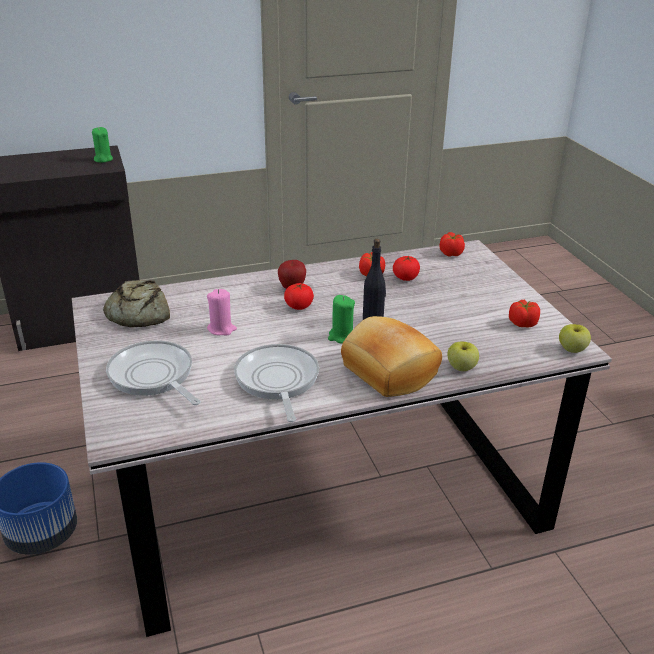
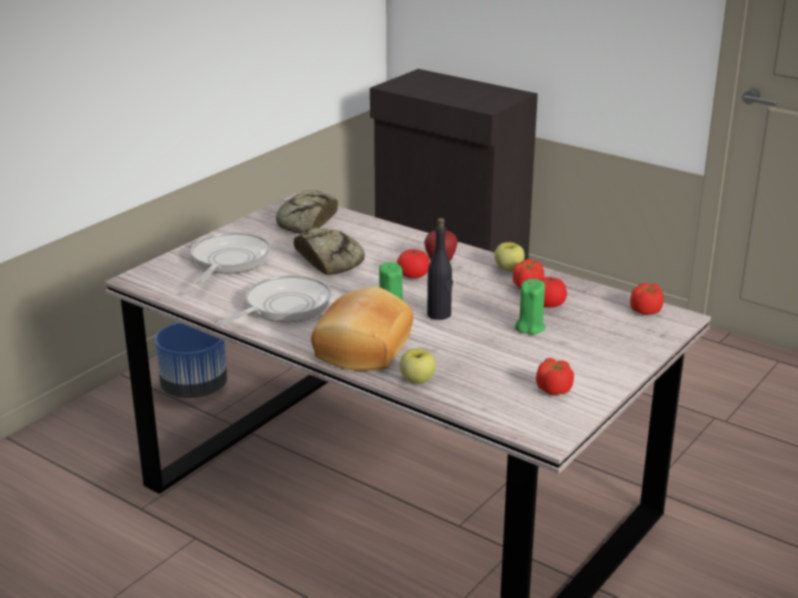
camera: 55 degrees right, 5 degrees down
green candle [92,127,113,163] -> green candle moved to [515,279,546,335]
pink candle [207,289,237,336] -> bread [294,228,365,275]
apple [559,324,591,353] -> apple moved to [494,242,525,271]

